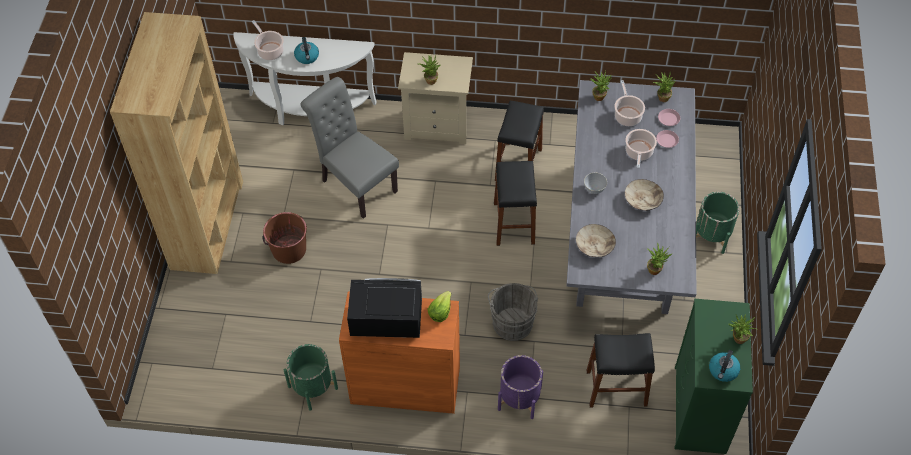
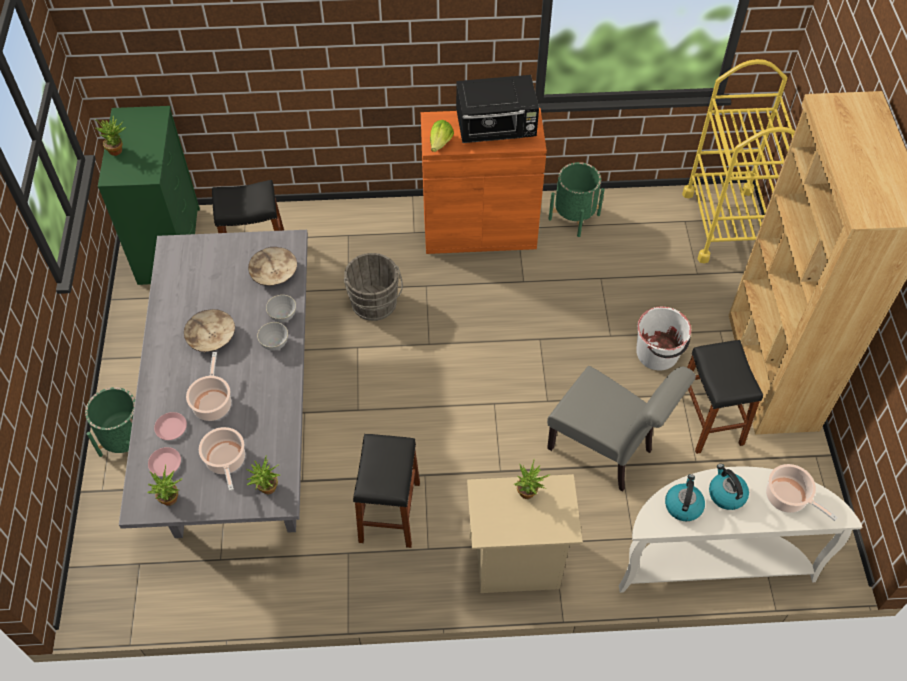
camera: 170 degrees right, 0 degrees up
brown bucket [263,212,307,264] -> white bucket [636,307,691,370]
black stool [494,161,537,246] -> black stool moved to [687,340,763,454]
purple planter [498,355,543,419] -> none
potted plant [647,243,672,275] -> none
kettle [709,350,740,382] -> kettle moved to [665,474,705,521]
none -> grey bowl [266,295,296,322]
none -> yellow cart [682,59,795,263]

